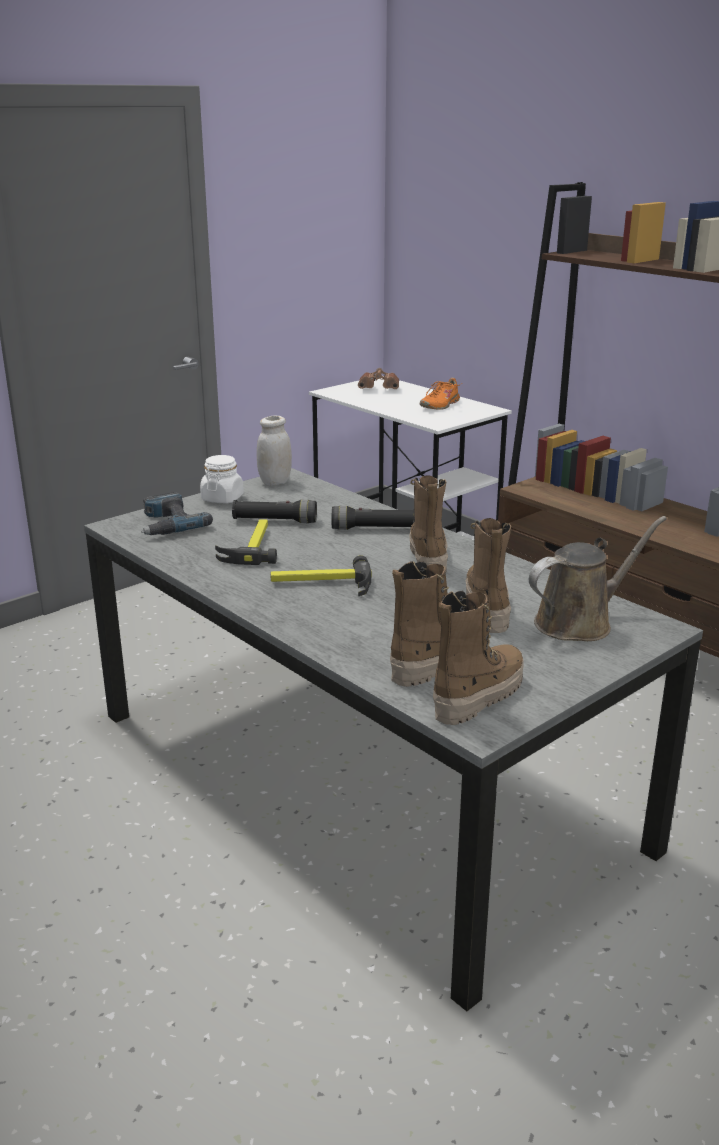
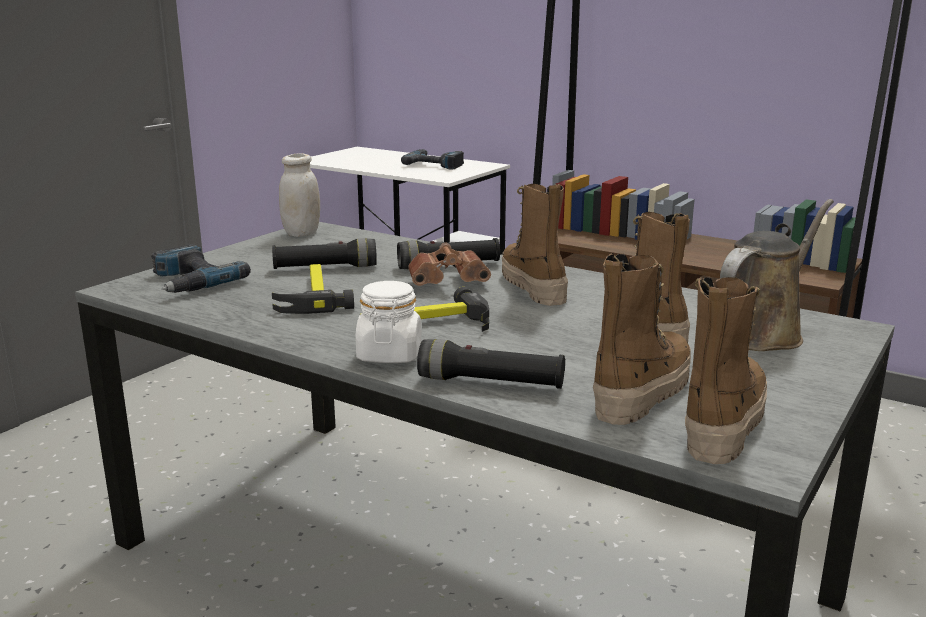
camera: 15 degrees left, 5 degrees down
white jar [200,455,244,503] -> white jar moved to [355,281,422,363]
brown binoculars [358,368,399,389] -> brown binoculars moved to [408,243,491,286]
orange shoe [420,378,463,410] -> power drill [401,149,464,170]
none -> black flashlight [417,339,565,389]

